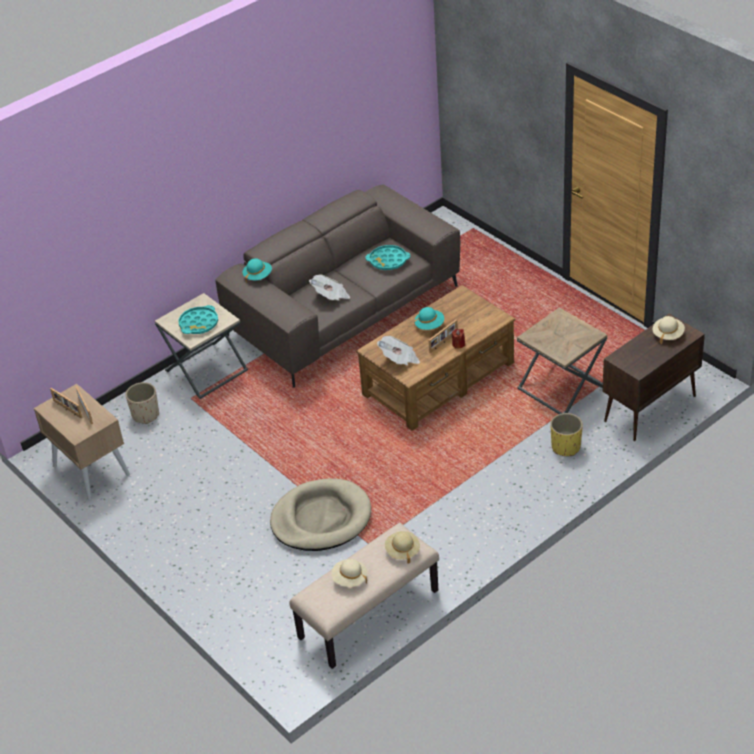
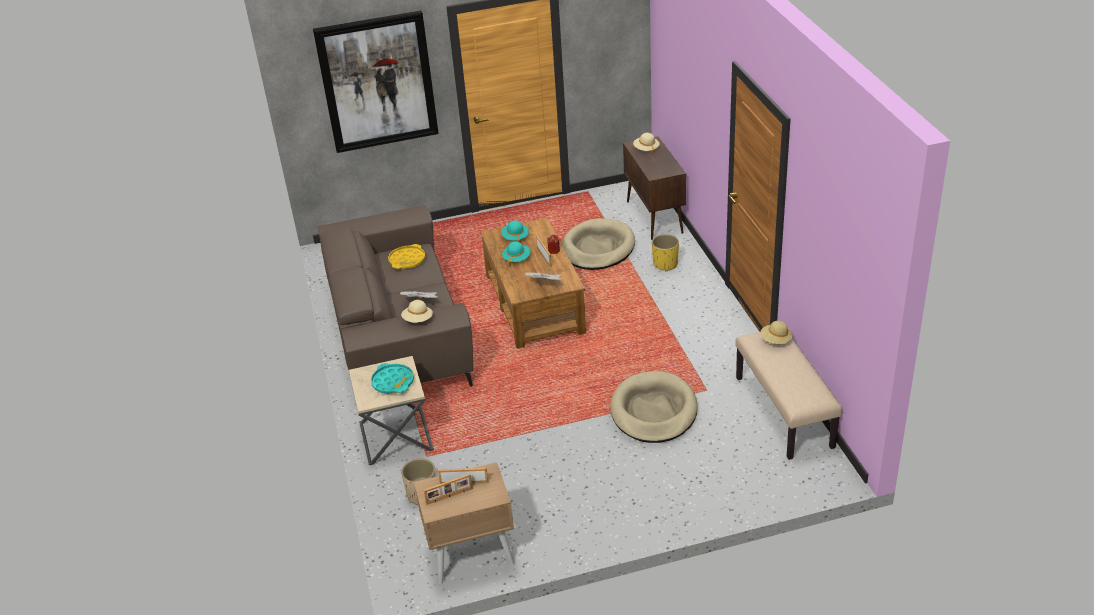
camera: 65 degrees left, 5 degrees down
turquoise hat [242,258,272,283] -> turquoise hat moved to [501,220,529,242]
beige hat [332,559,367,587] -> beige hat moved to [401,300,433,323]
turquoise tray [366,245,410,270] -> yellow tray [388,244,425,269]
brown side table [517,307,607,414] -> beige dog bed [561,218,635,270]
none -> picture [313,11,439,153]

